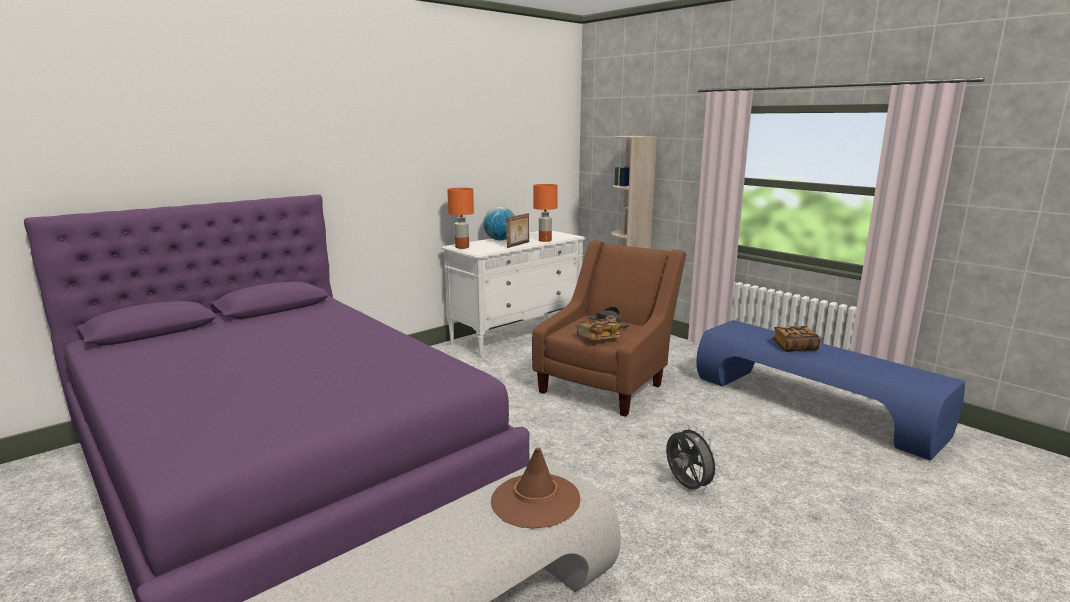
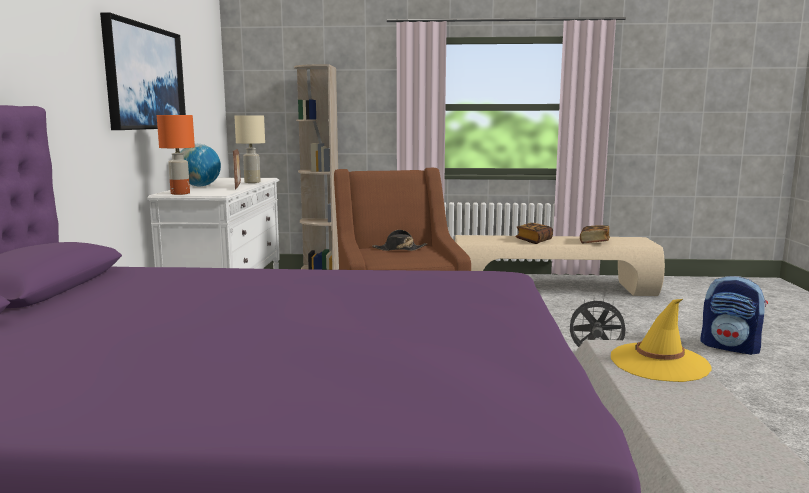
camera: 45 degrees left, 5 degrees down
brown hat [491,448,580,529] -> yellow hat [611,299,712,382]
orange table lamp [533,184,558,242] -> beige table lamp [234,115,265,183]
book [577,318,622,340] -> book moved to [580,225,610,243]
blue bench [696,320,965,460] -> beige bench [455,235,665,296]
none -> picture [100,13,186,130]
none -> backpack [700,276,768,355]

